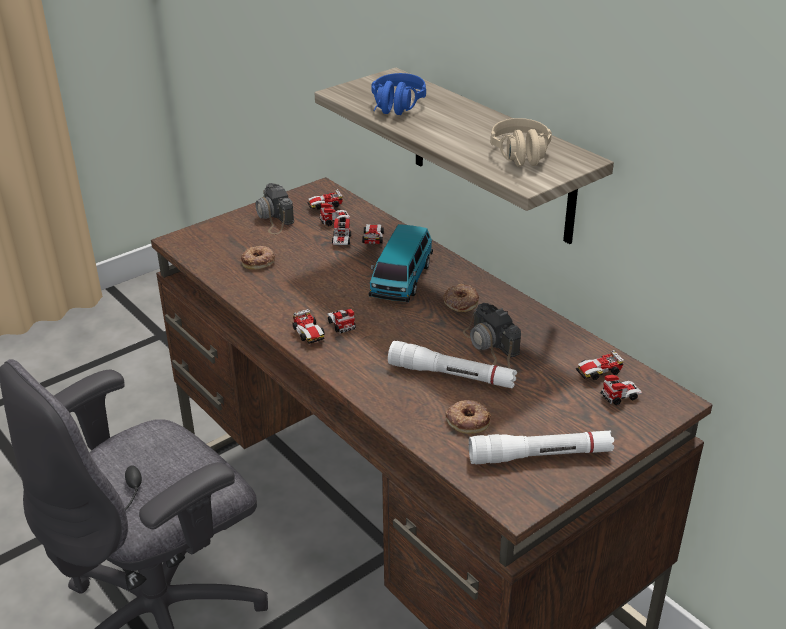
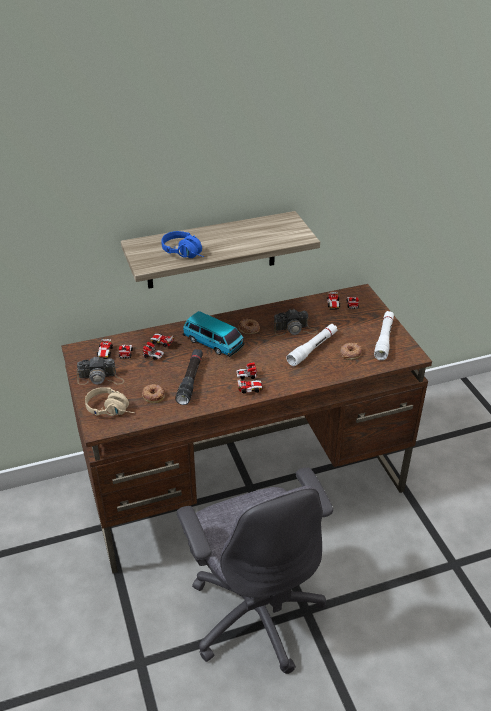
camera: 70 degrees left, 5 degrees up
beige headphones [490,118,552,167] -> beige headphones moved to [85,387,135,416]
none -> black flashlight [175,349,203,405]

